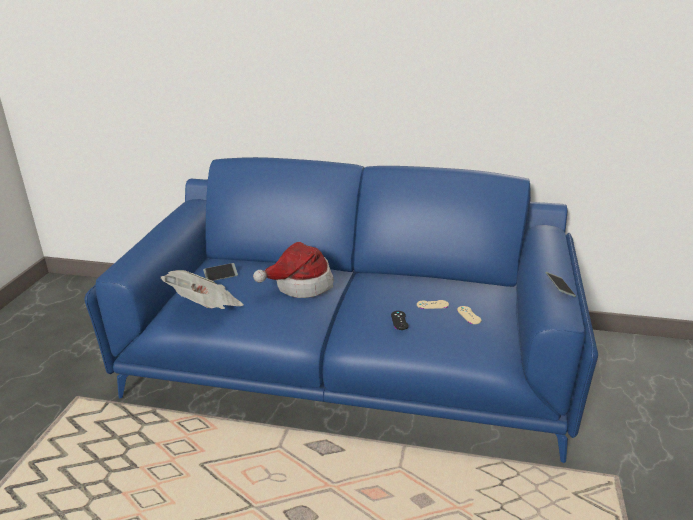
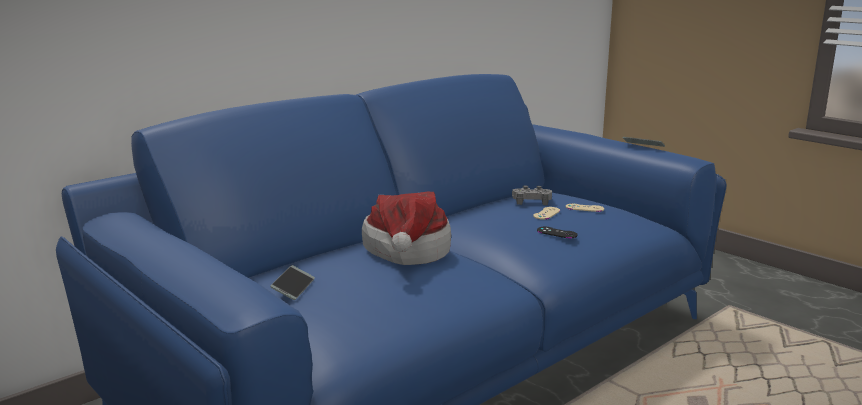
camera: 55 degrees left, 10 degrees down
newspaper [160,270,244,309] -> none
none -> grey game controller [512,185,552,205]

